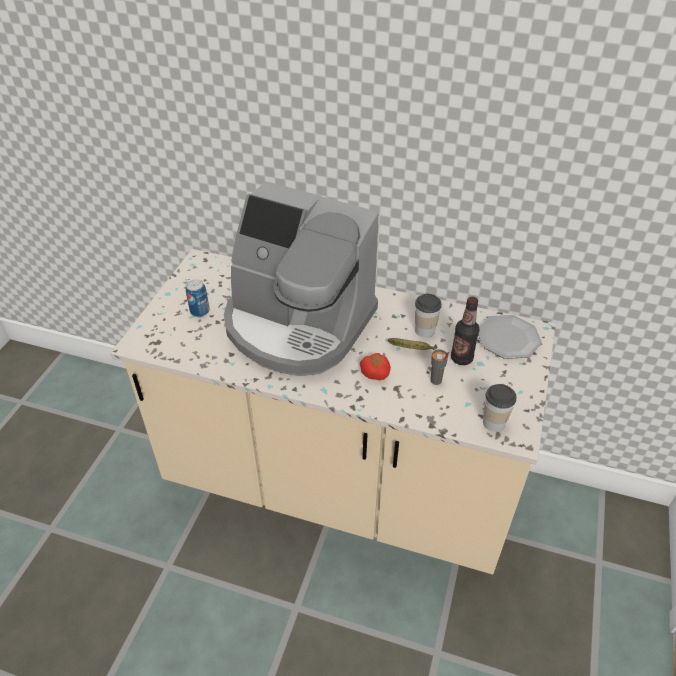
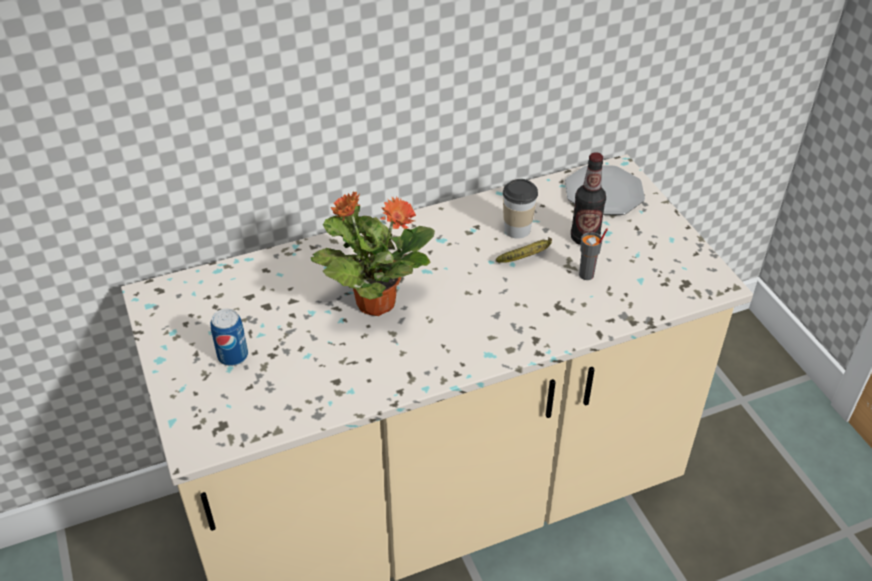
camera: 40 degrees left, 0 degrees up
coffee machine [224,181,379,376] -> potted plant [311,191,435,316]
tomato [360,353,391,380] -> none
cup [483,384,517,432] -> none

